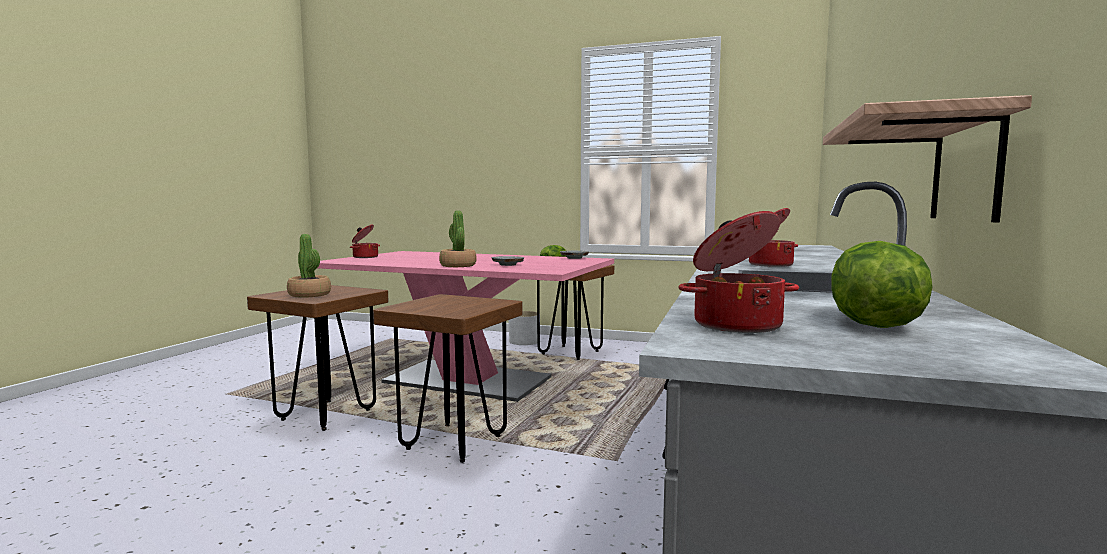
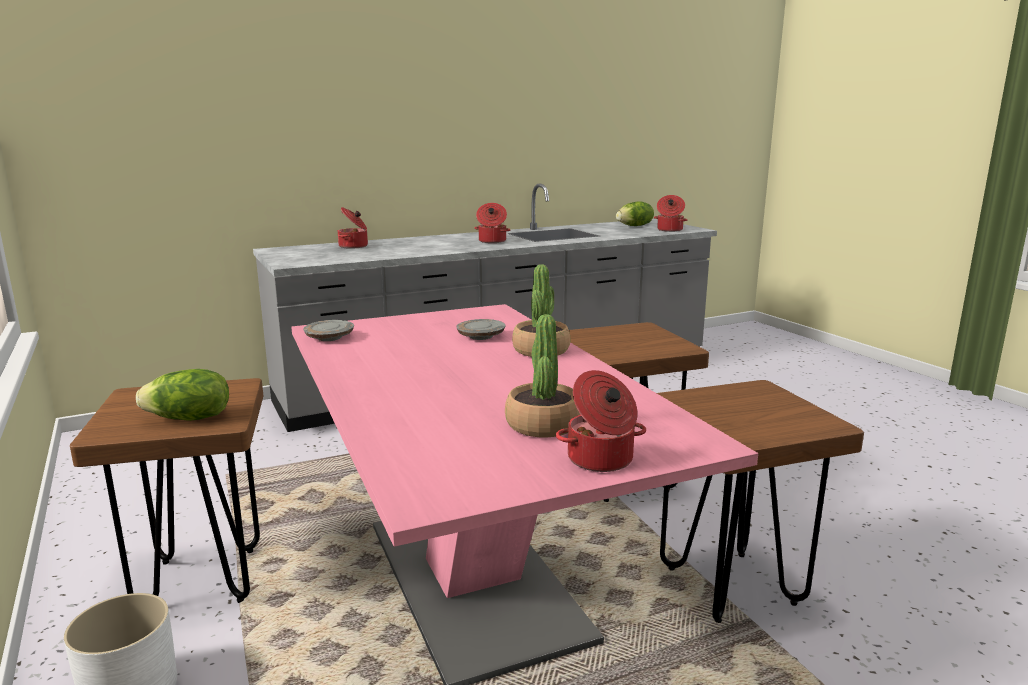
camera: 135 degrees left, 10 degrees up
potted plant [287,234,331,298] -> potted plant moved to [505,314,581,438]
shelf [823,95,1032,223] -> none
none -> cooking pot [338,207,368,249]

